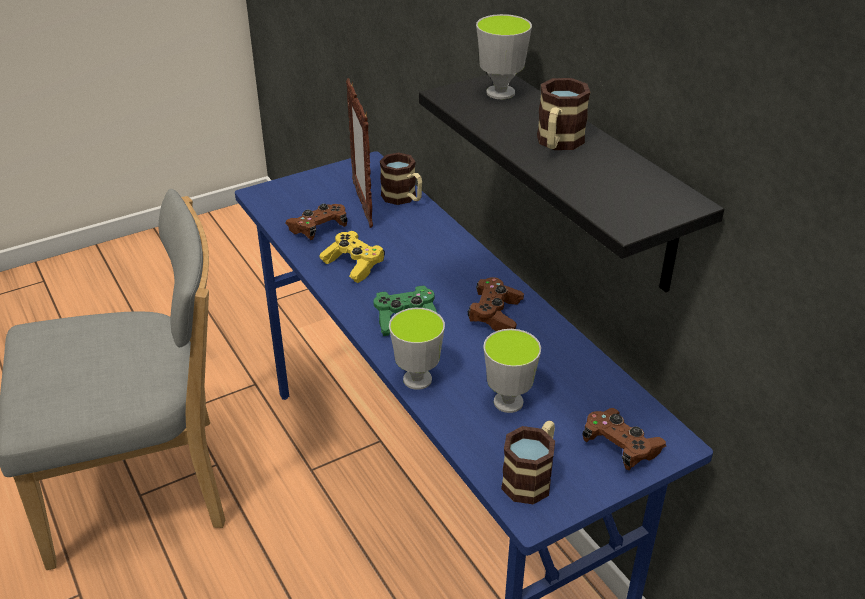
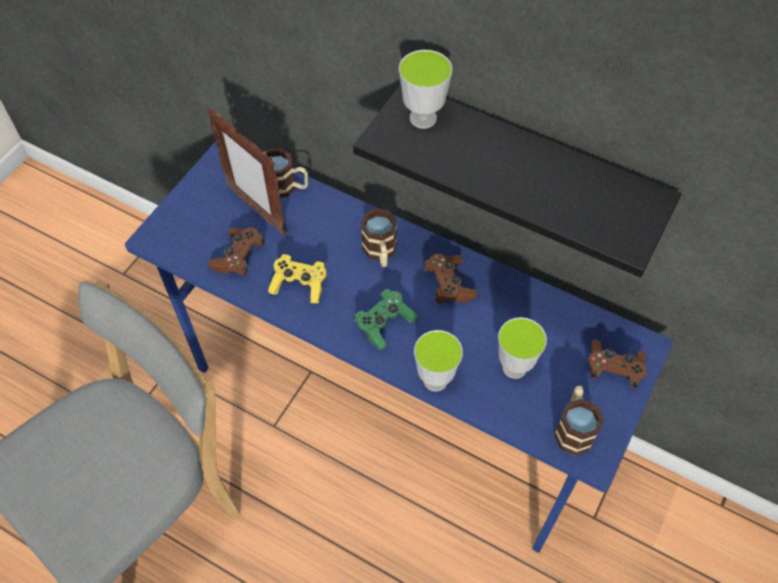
camera: 30 degrees left, 20 degrees up
mug [537,78,590,150] -> mug moved to [361,208,397,267]

